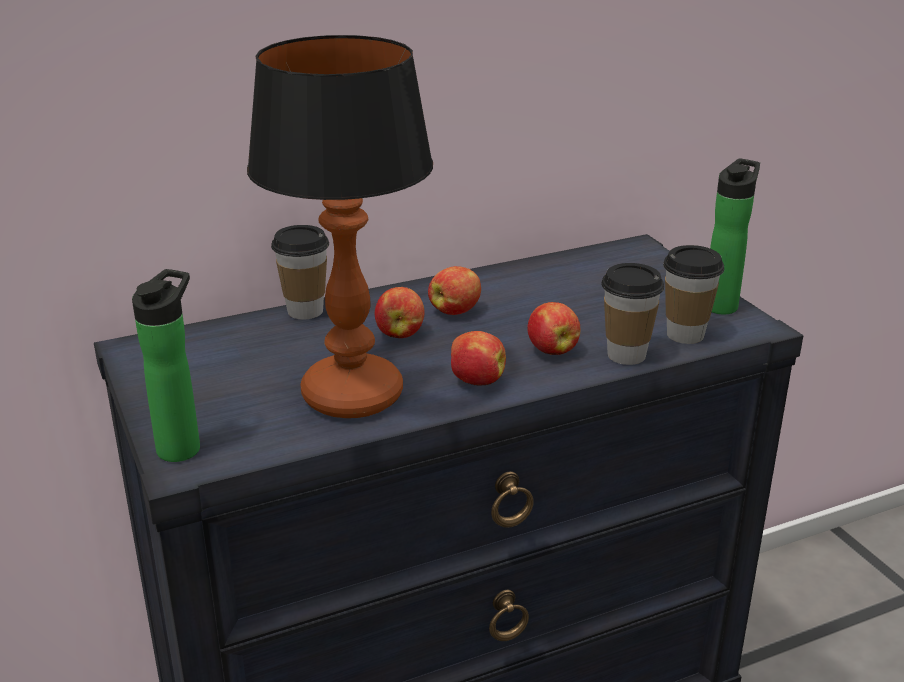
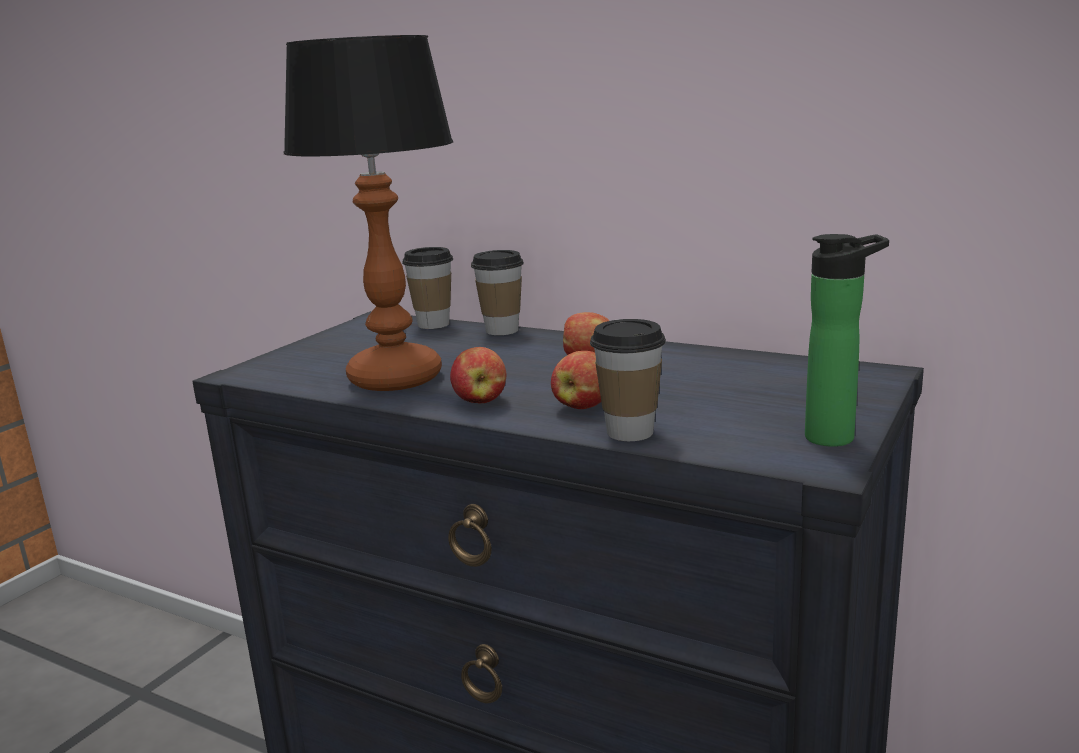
camera: 55 degrees right, 10 degrees down
bottle [132,269,200,462] -> none
apple [375,287,425,338] -> none
cup [663,245,724,344] -> cup moved to [402,247,453,329]

